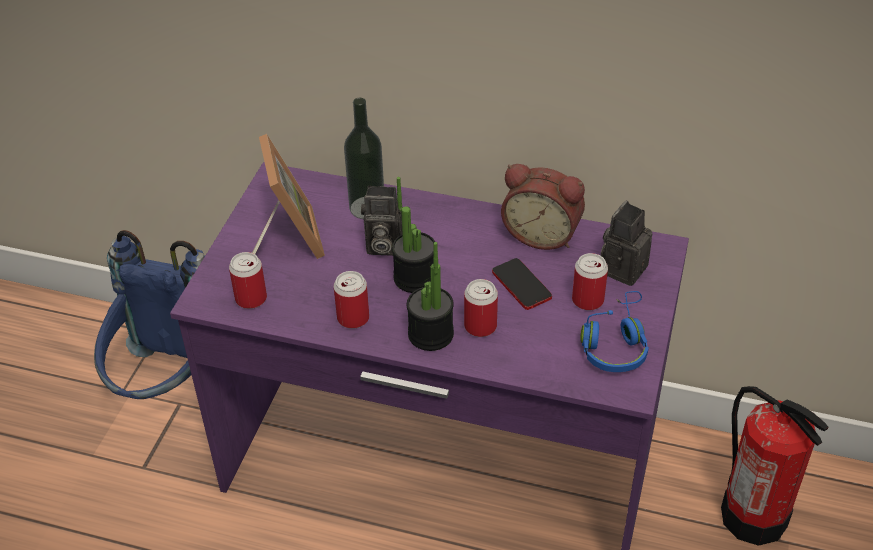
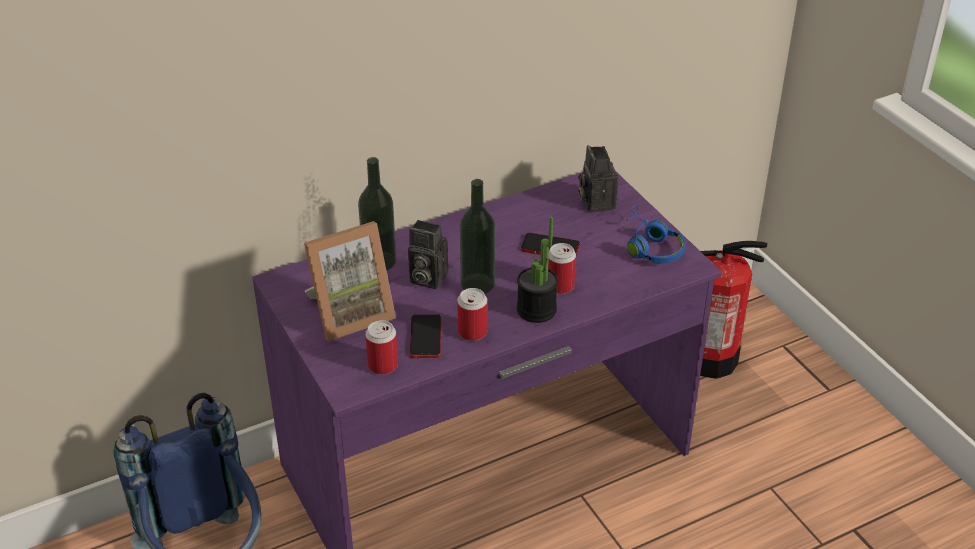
camera: 45 degrees left, 5 degrees down
picture frame [252,134,325,259] -> picture frame turned 120 degrees clockwise [304,221,396,341]
camera [361,186,402,256] -> camera turned 60 degrees clockwise [408,220,449,289]
potted plant [392,177,435,293] -> bottle [460,179,495,294]
alarm clock [501,164,585,250] -> none
can [572,253,608,310] -> none
none -> phone [410,315,441,358]

